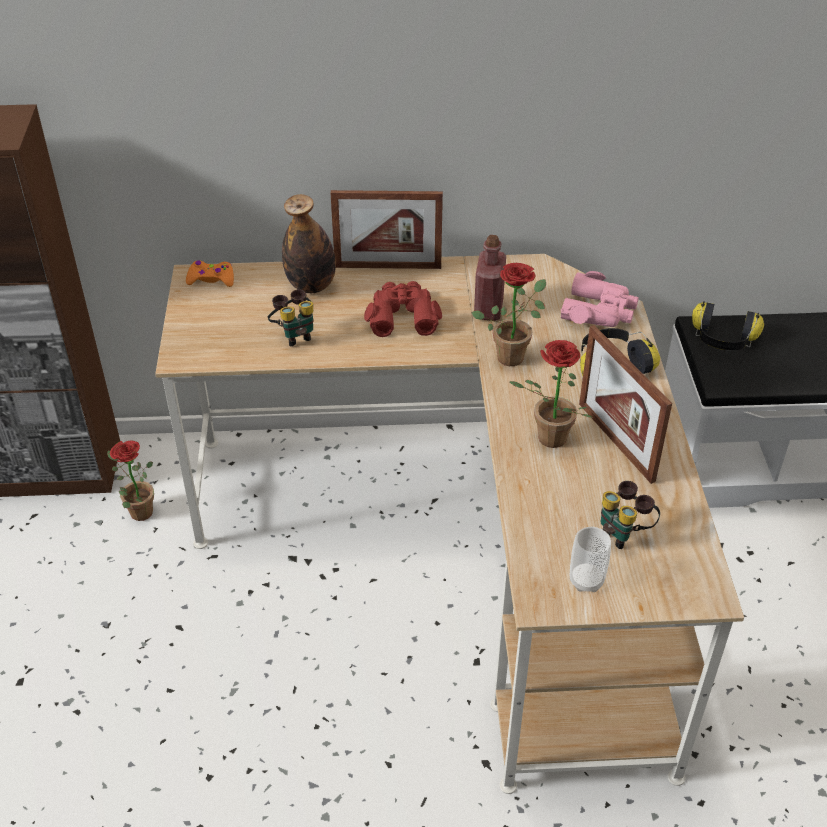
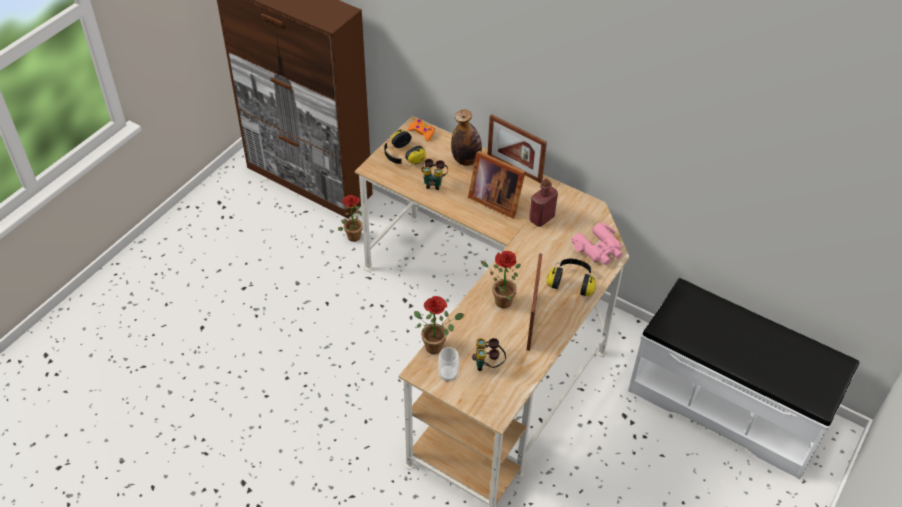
camera: 35 degrees right, 5 degrees up
red binoculars [364,281,442,337] -> picture frame [468,151,525,219]
potted plant [471,263,546,366] -> potted plant moved to [414,296,464,354]
headphones [692,301,764,351] -> headphones moved to [384,129,426,167]

